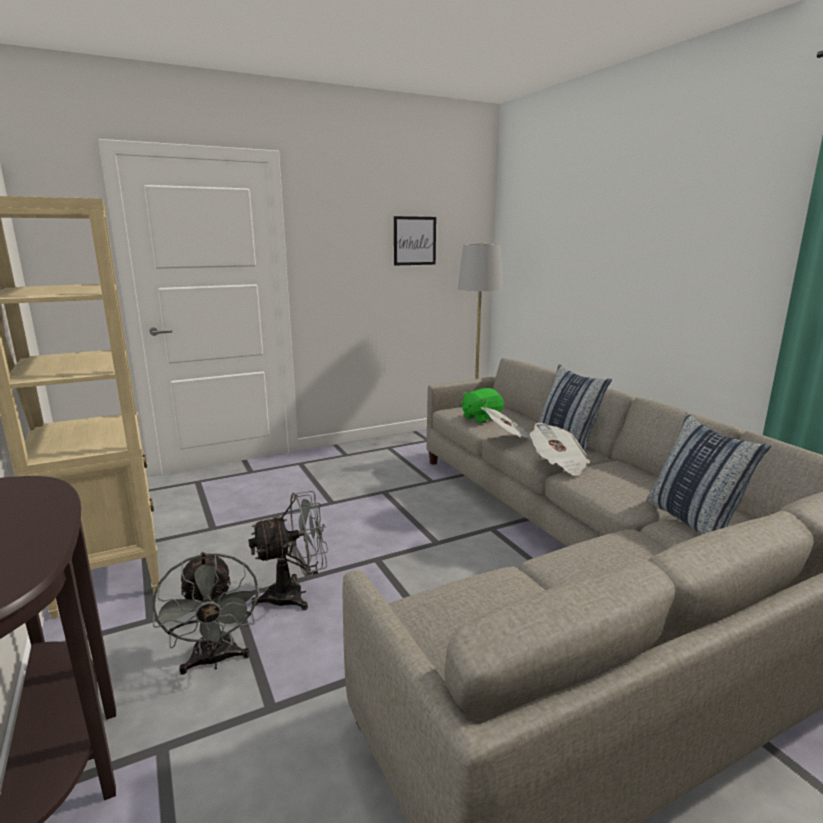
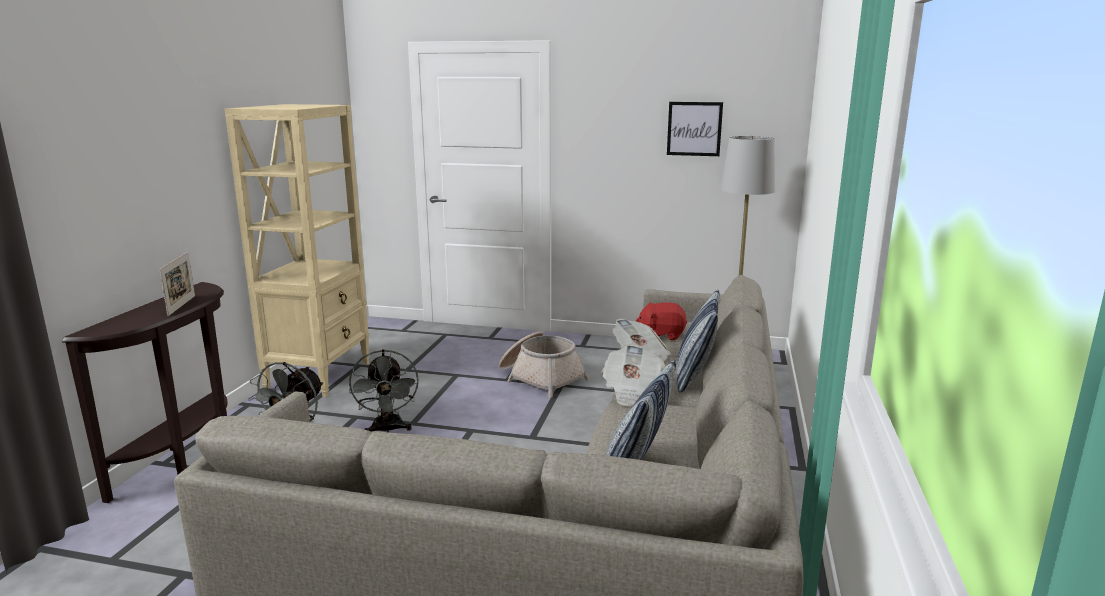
camera: 40 degrees right, 0 degrees up
grey fan [248,491,328,610] -> grey fan turned 60 degrees clockwise [349,349,419,433]
green plush toy [462,388,504,424] -> red plush toy [636,302,687,340]
none -> picture frame [160,252,195,316]
none -> basket [499,331,589,397]

